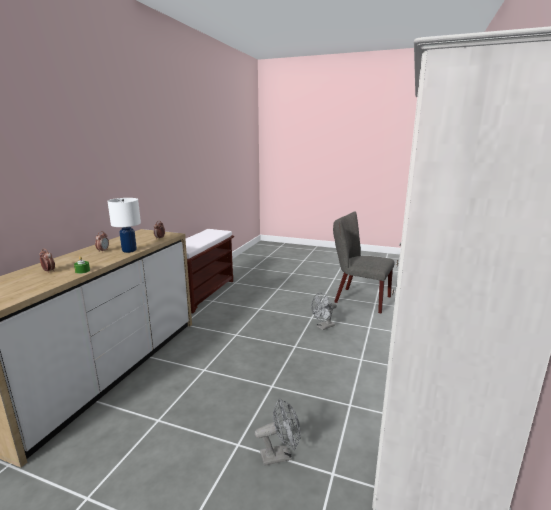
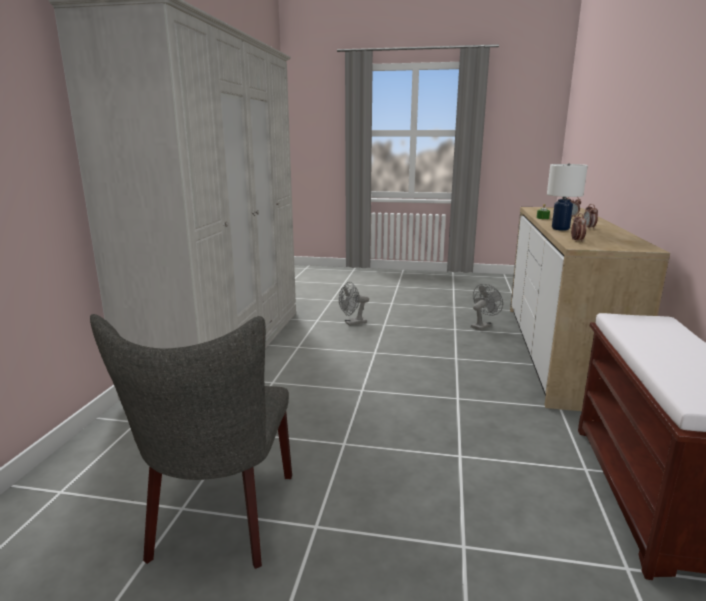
camera: 170 degrees right, 0 degrees up
grey fan [311,293,337,330] -> grey fan moved to [471,284,503,330]
grey chair [333,212,395,313] -> grey chair turned 75 degrees clockwise [90,314,292,569]

